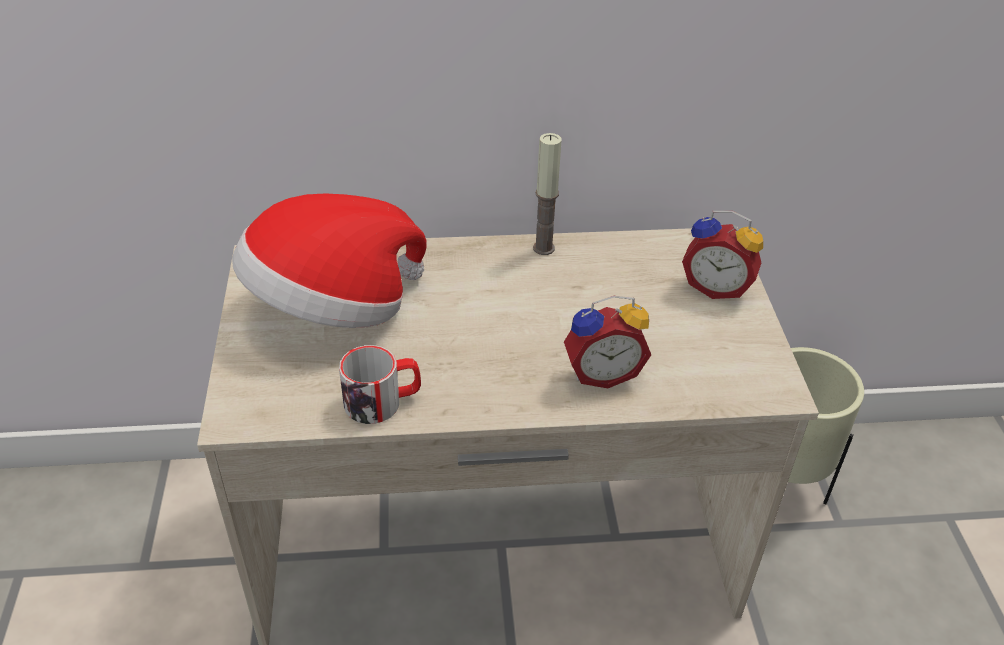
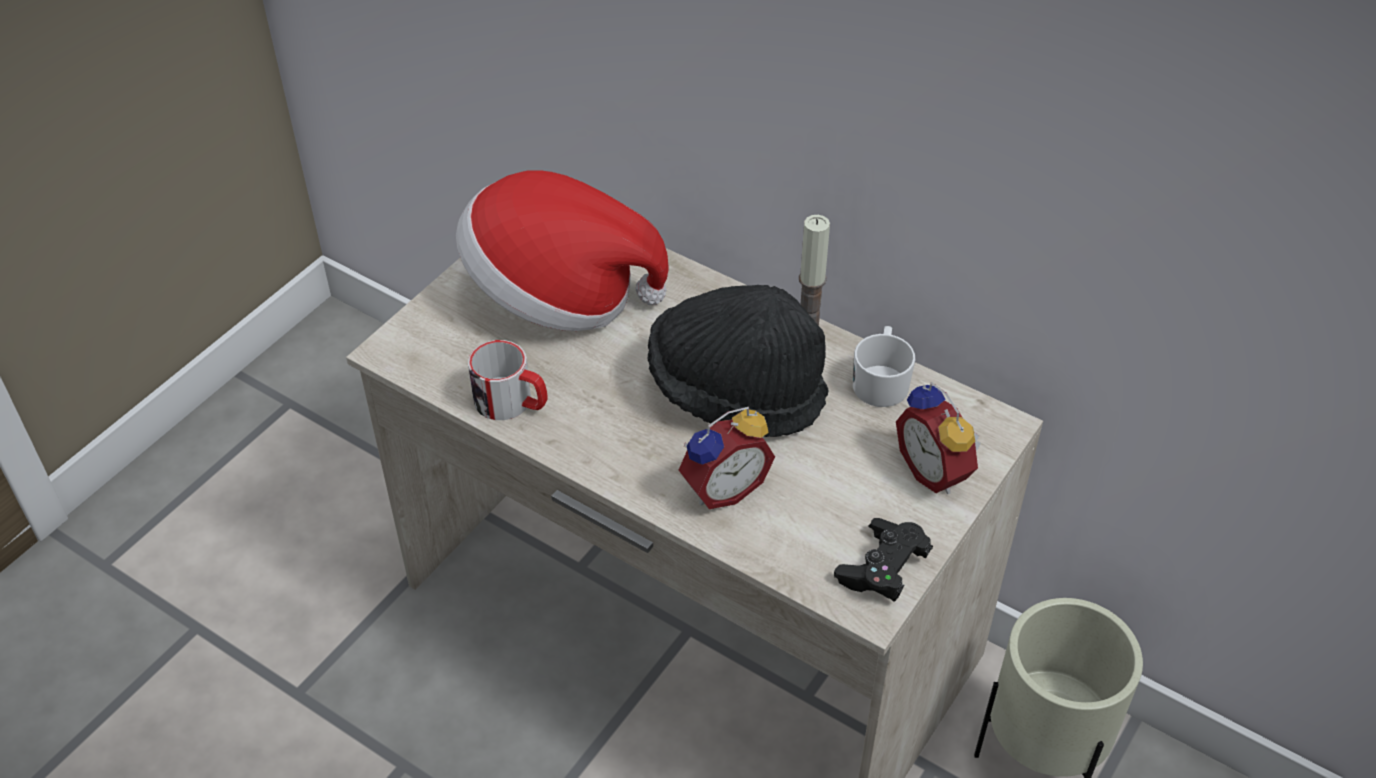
camera: 40 degrees right, 5 degrees up
alarm clock [564,296,651,388] -> alarm clock turned 60 degrees counterclockwise [679,407,775,509]
none -> black hat [648,285,829,437]
none -> black game controller [834,518,933,602]
none -> white mug [853,326,915,407]

